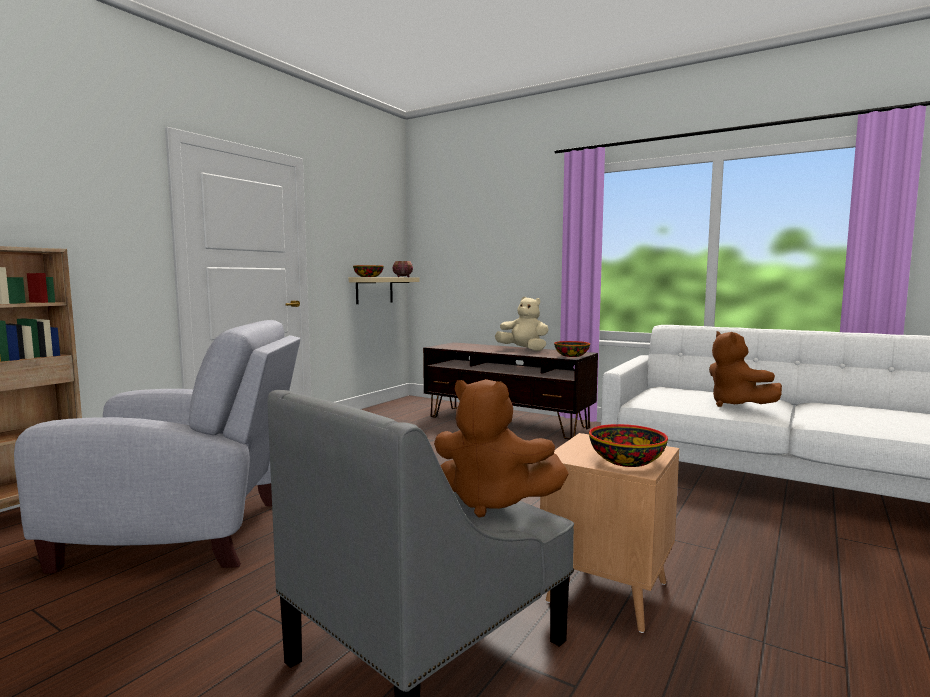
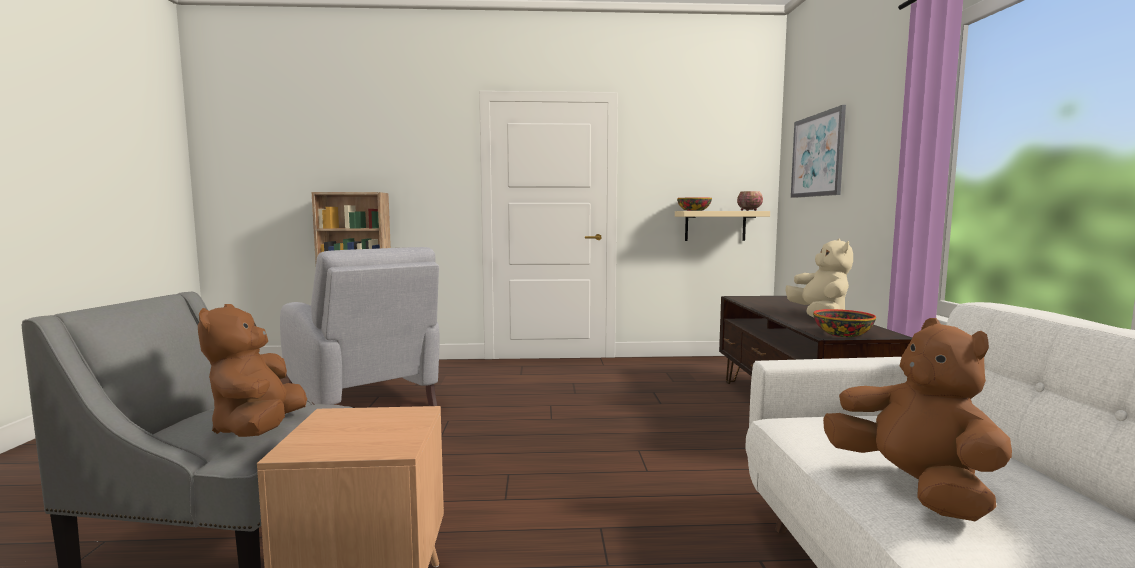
camera: 55 degrees right, 0 degrees up
bowl [589,424,668,467] -> none
brown plush toy [709,331,782,407] -> brown plush toy turned 120 degrees clockwise [823,318,1012,521]
none -> picture [791,105,846,198]

